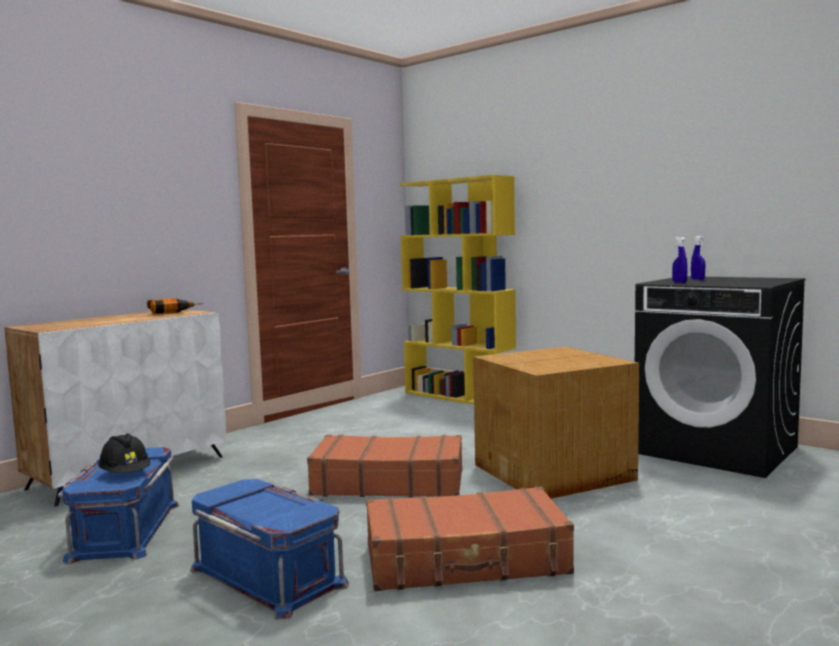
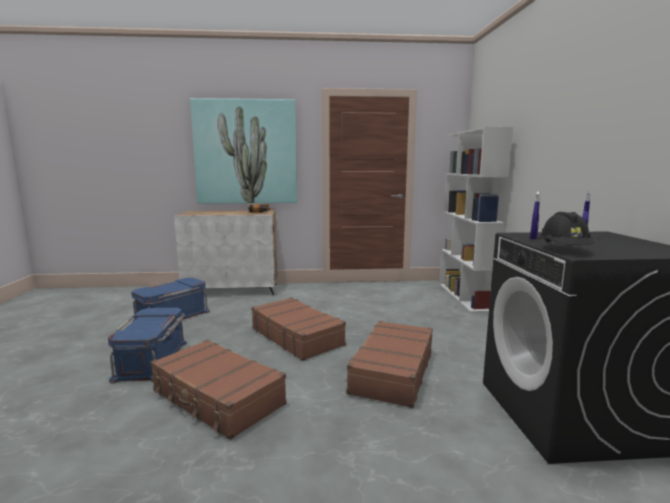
camera: 45 degrees right, 5 degrees up
black hard hat [98,433,150,473] -> black hard hat moved to [540,212,594,245]
yellow bookcase [399,175,516,405] -> white bookcase [439,127,513,313]
cardboard box [473,347,639,499] -> brown suitcase [345,321,433,408]
none -> picture [190,98,297,204]

